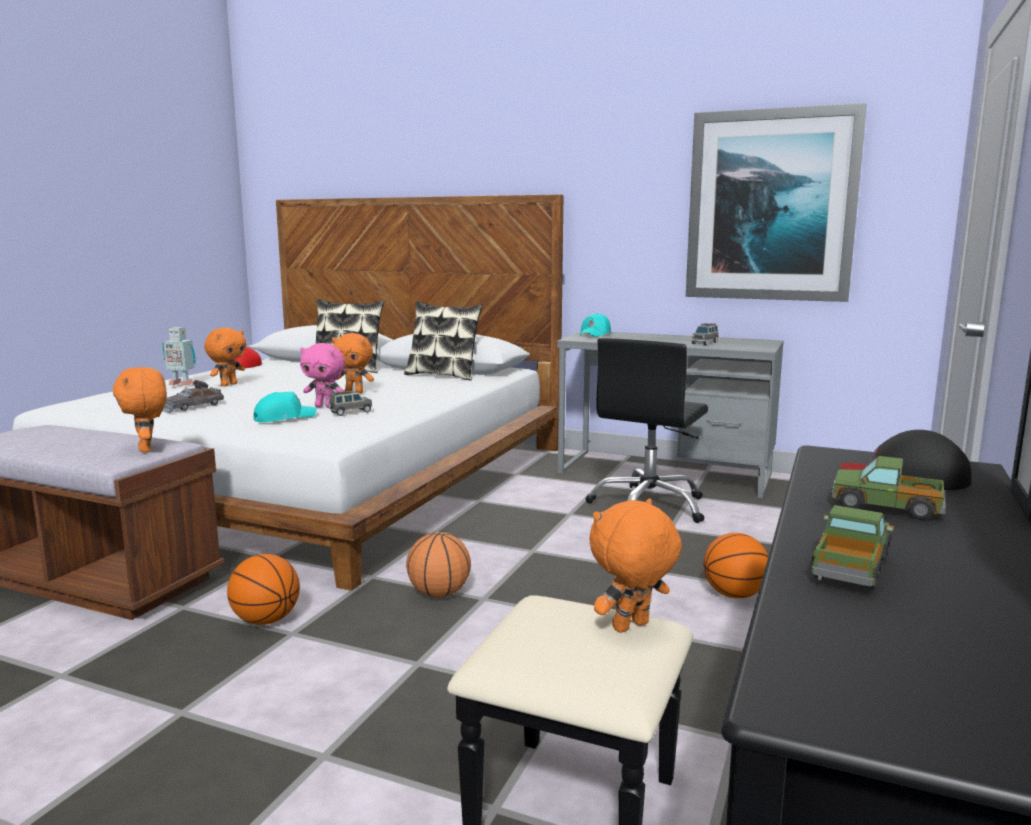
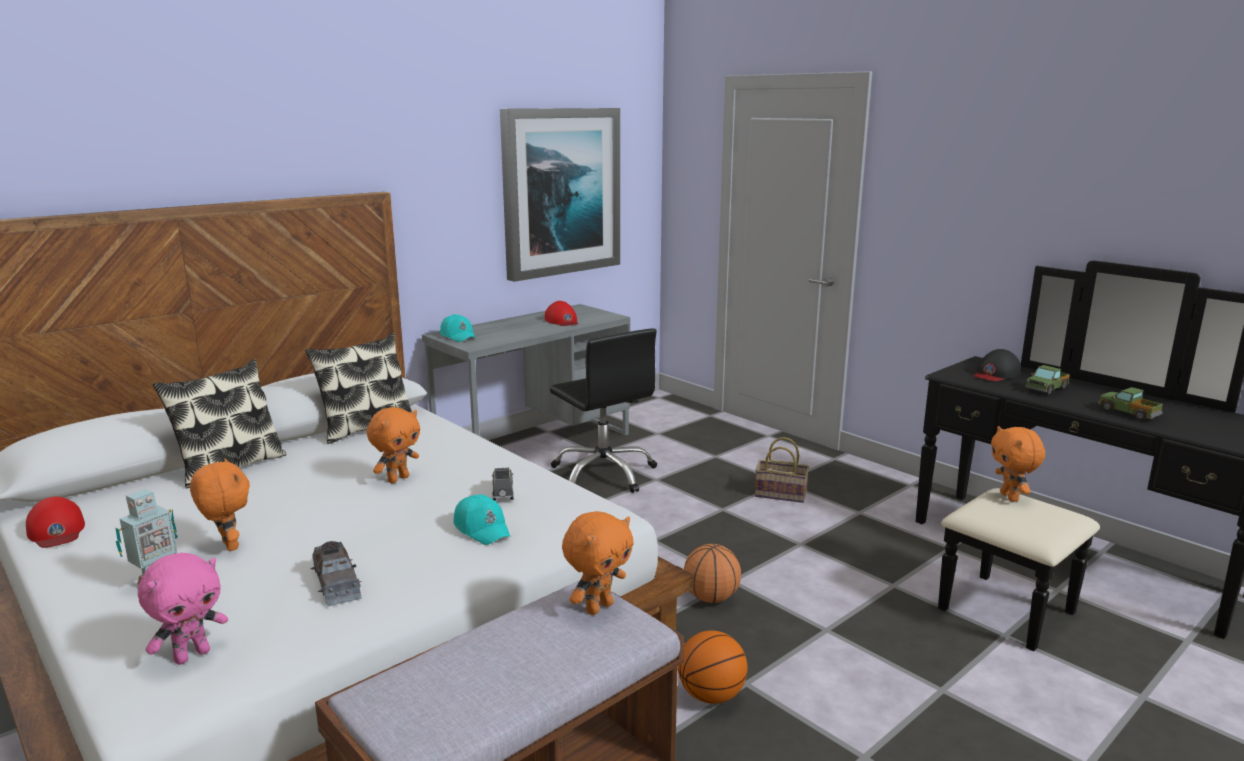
camera: 65 degrees left, 5 degrees up
orange plush toy [113,367,167,453] -> orange plush toy turned 45 degrees counterclockwise [562,511,634,615]
turquoise cap [253,392,317,422] -> turquoise cap turned 150 degrees clockwise [453,494,511,545]
pink plush toy [300,343,345,408] -> pink plush toy moved to [138,553,228,665]
grey toy car [692,323,719,345] -> red cap [545,301,578,326]
basketball [703,533,769,599] -> basket [755,437,809,503]

